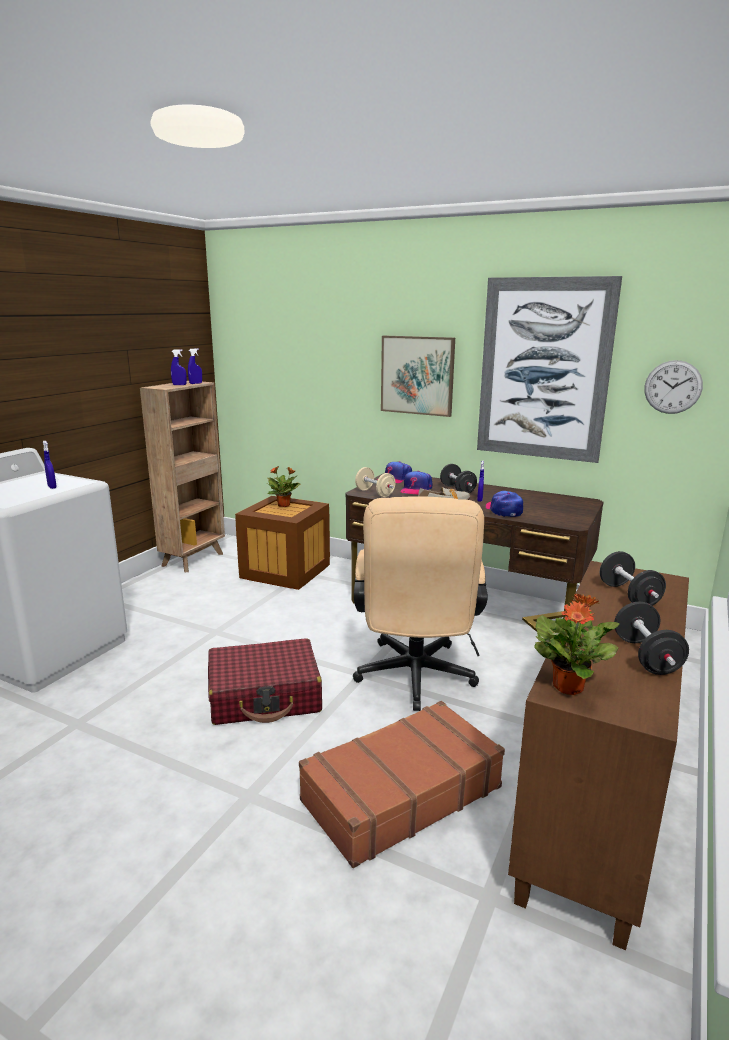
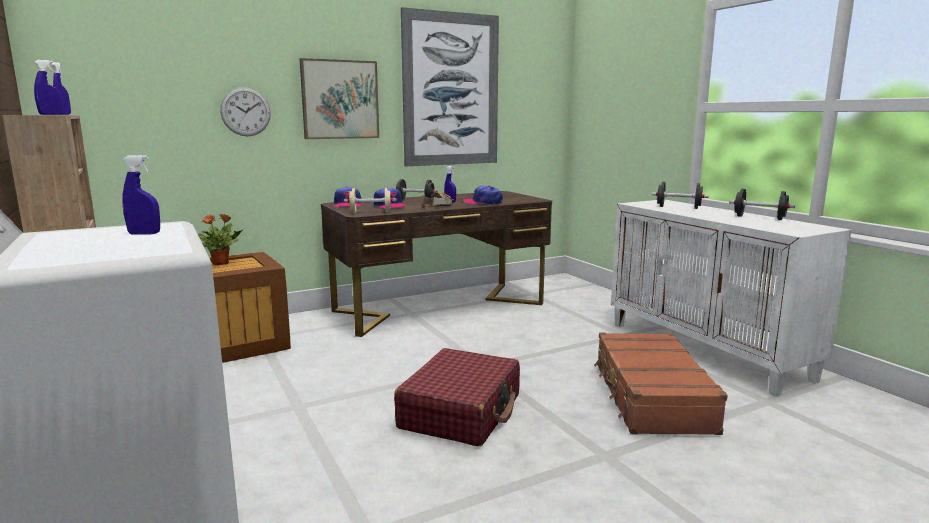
camera: 55 degrees left, 5 degrees down
beige office chair [353,496,488,711] -> none
brown cabinet [508,561,689,950] -> white cabinet [611,200,851,397]
potted plant [534,594,619,695] -> none
wall clock [644,360,703,414] -> wall clock moved to [220,87,271,136]

